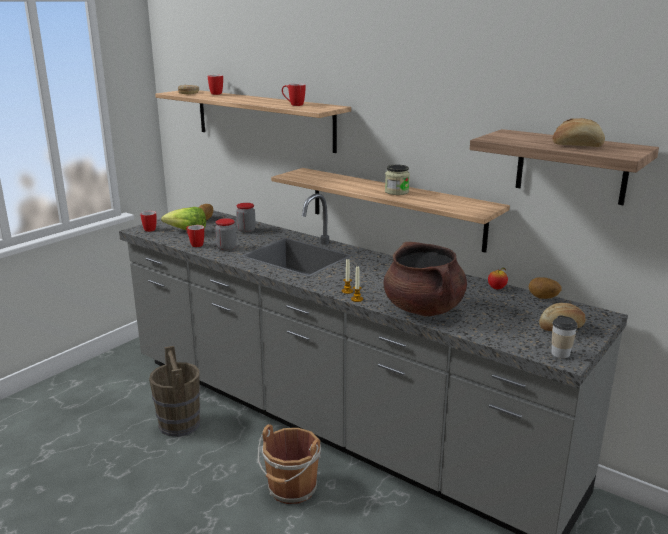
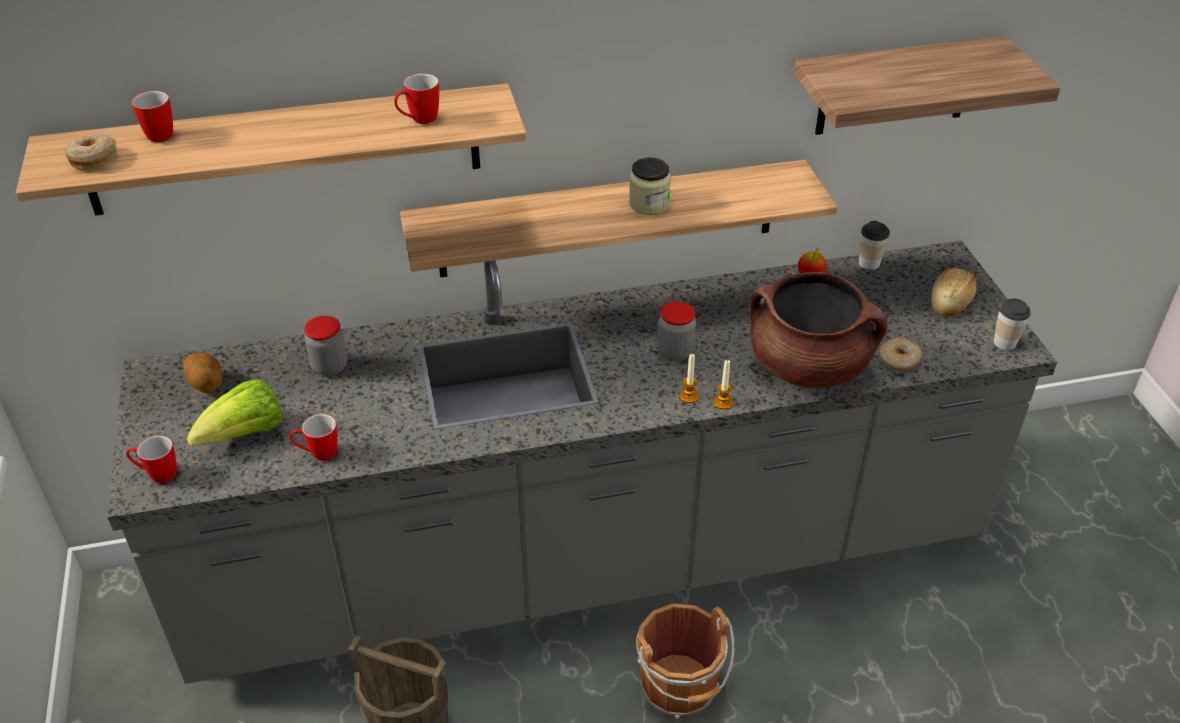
camera: 50 degrees left, 20 degrees up
jar [215,218,237,251] -> jar moved to [657,302,696,361]
potato [529,277,562,299] -> cup [859,221,890,270]
bread [553,118,605,147] -> none
none -> donut [880,338,922,371]

